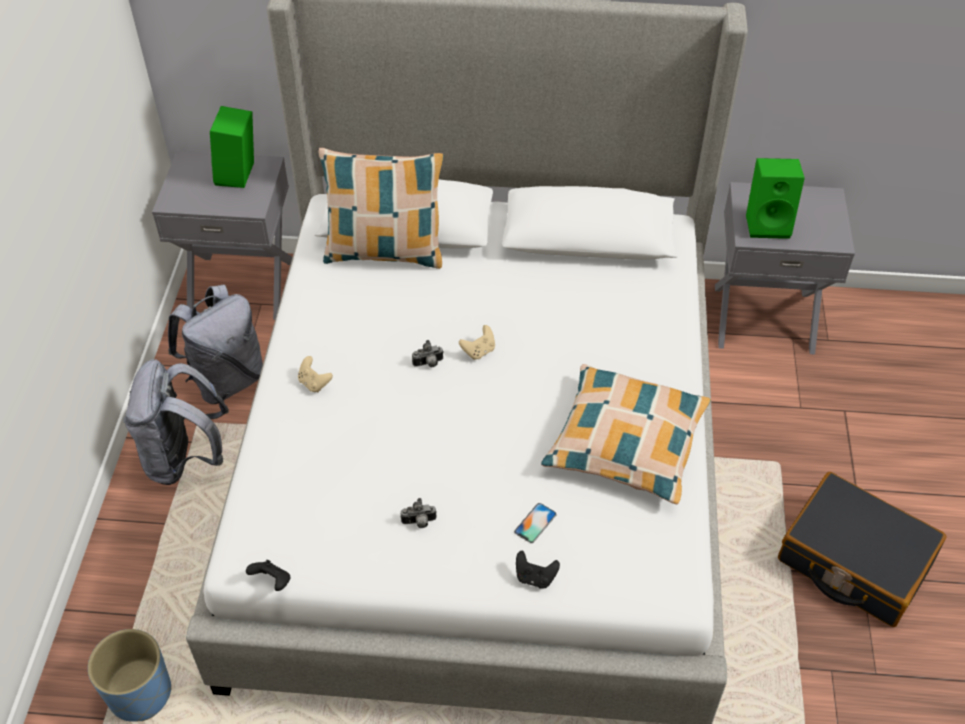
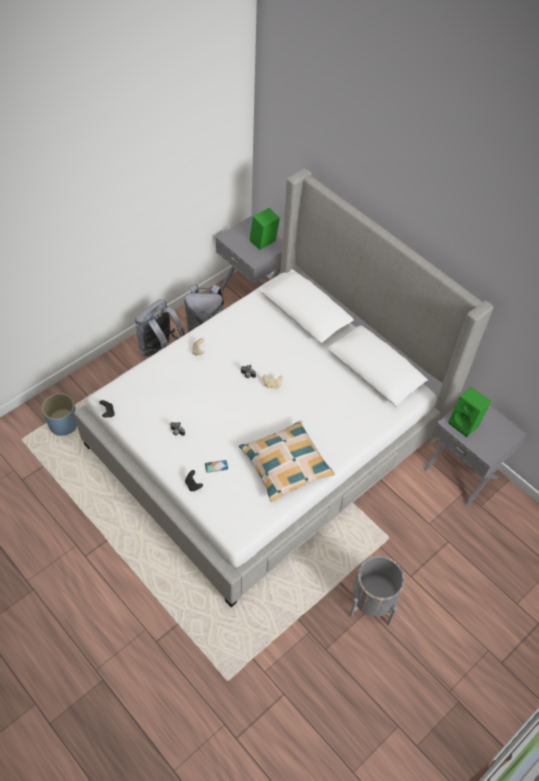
camera: 40 degrees right, 5 degrees up
pillow [318,148,444,269] -> none
black suitcase [778,472,946,627] -> grey planter [349,556,405,626]

